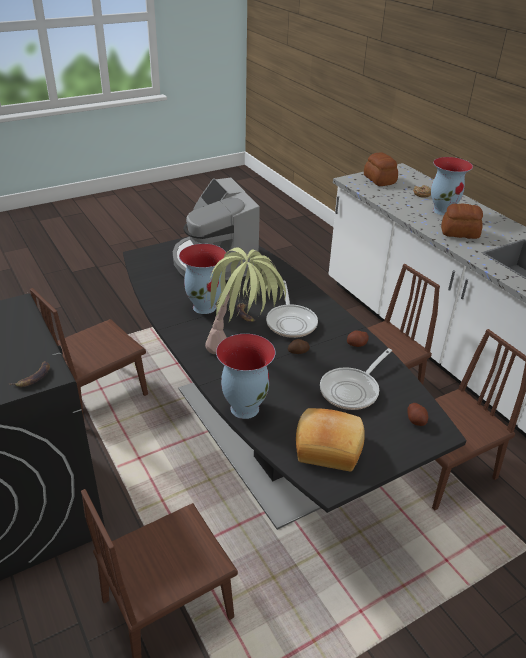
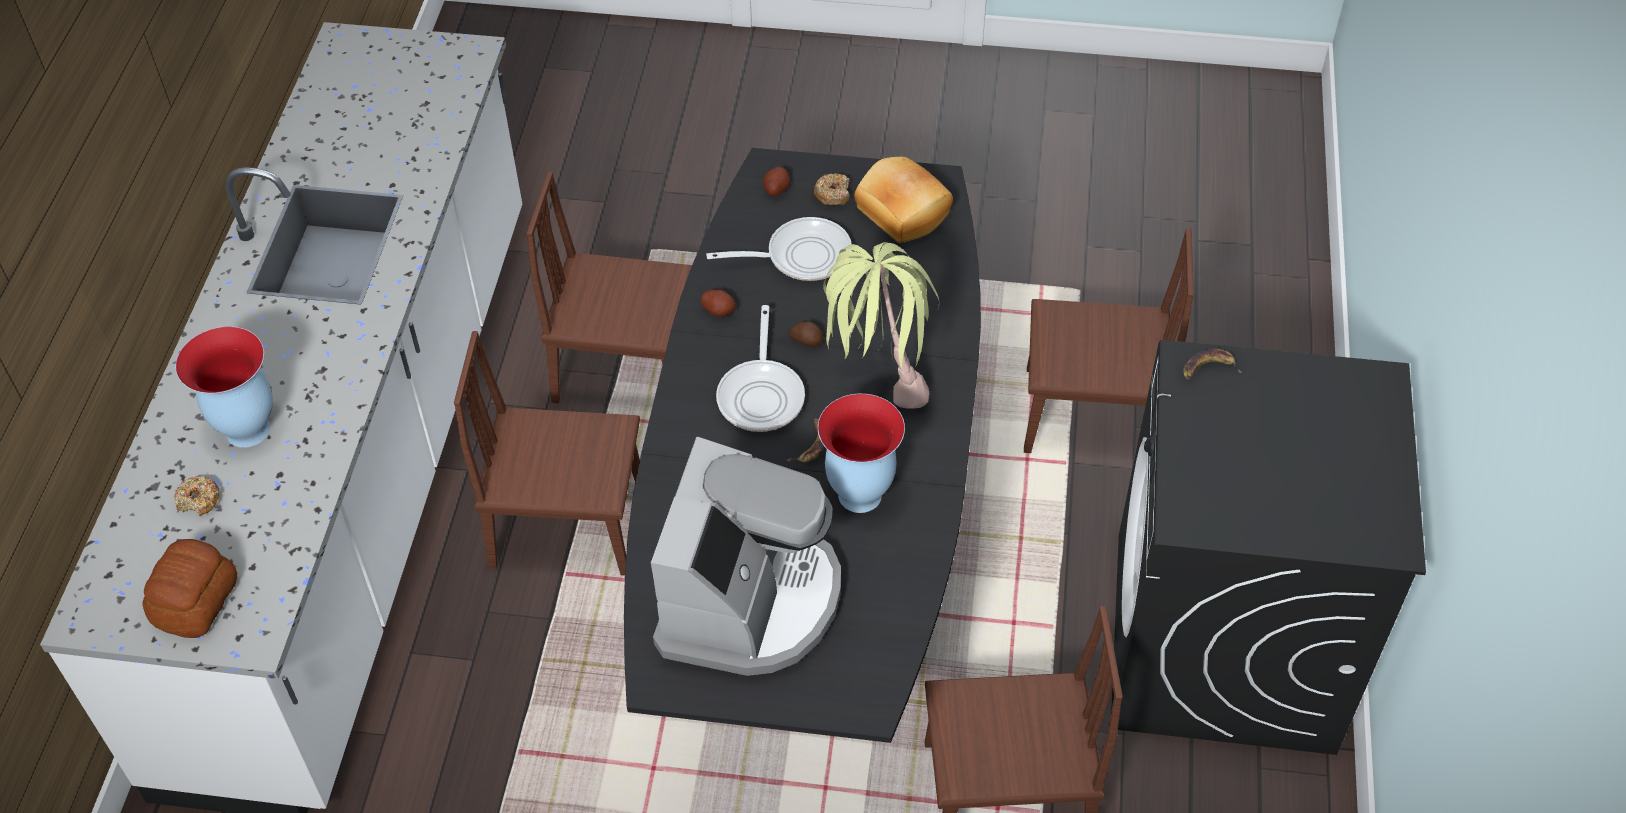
camera: 140 degrees left, 15 degrees up
vase [216,334,276,419] -> none
frying pan [266,280,318,338] -> frying pan turned 150 degrees clockwise [716,305,805,432]
bread [441,203,483,239] -> none
none -> donut [814,173,850,205]

